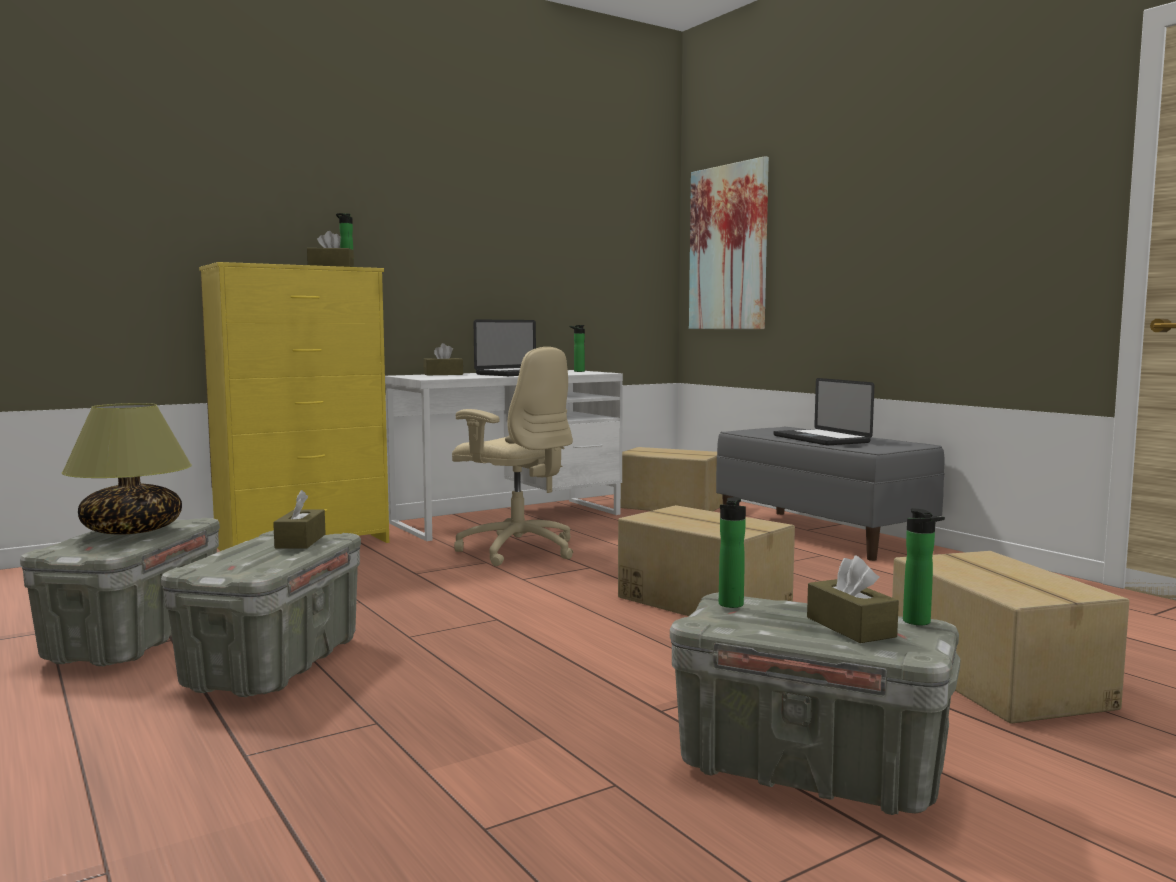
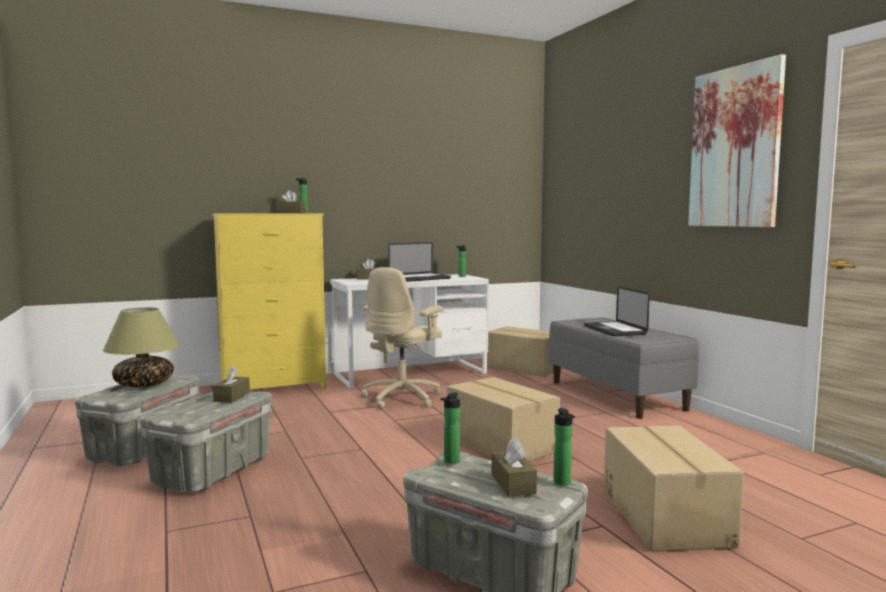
camera: 10 degrees right, 0 degrees up
beige office chair [452,347,573,566] -> beige office chair turned 75 degrees clockwise [361,267,444,409]
picture [689,156,769,329] -> picture moved to [688,54,786,227]

